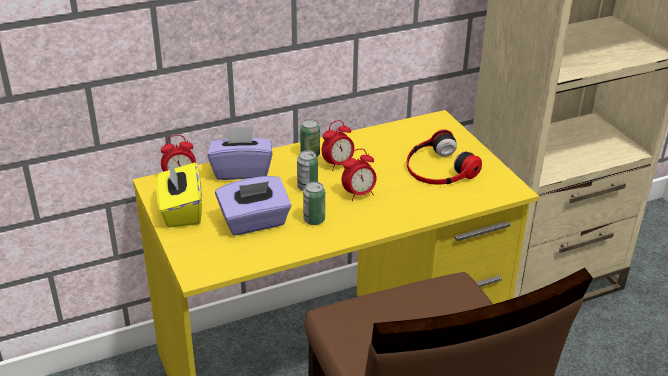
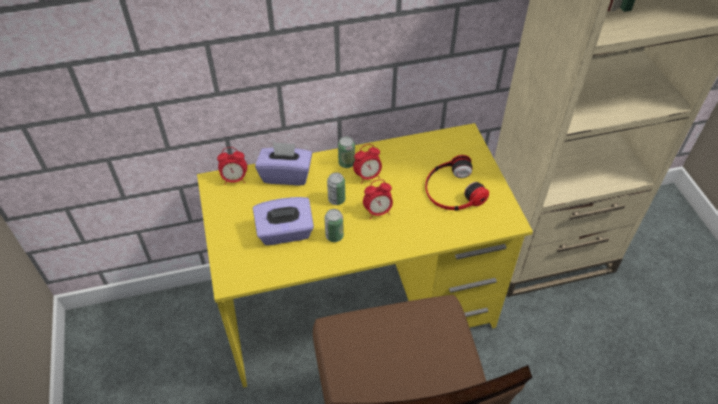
camera: 10 degrees right, 15 degrees up
yellow tissue box [156,161,202,227] -> none

